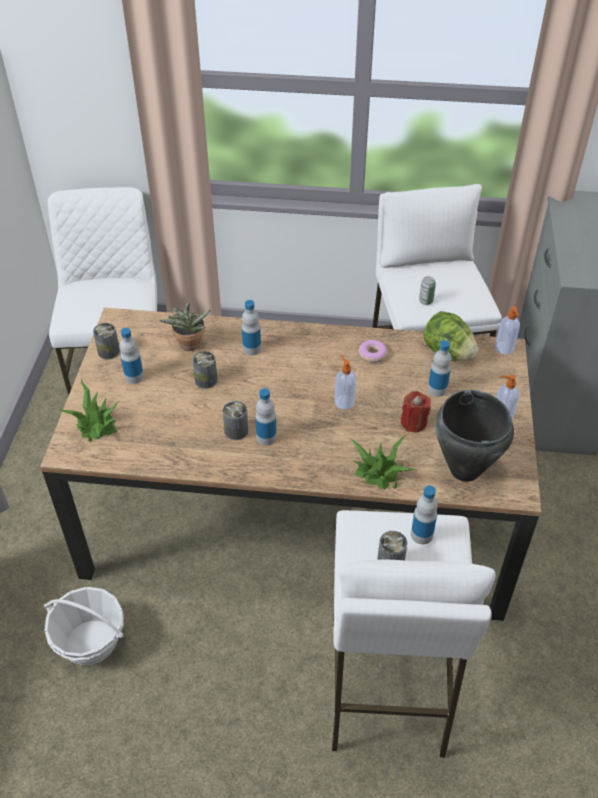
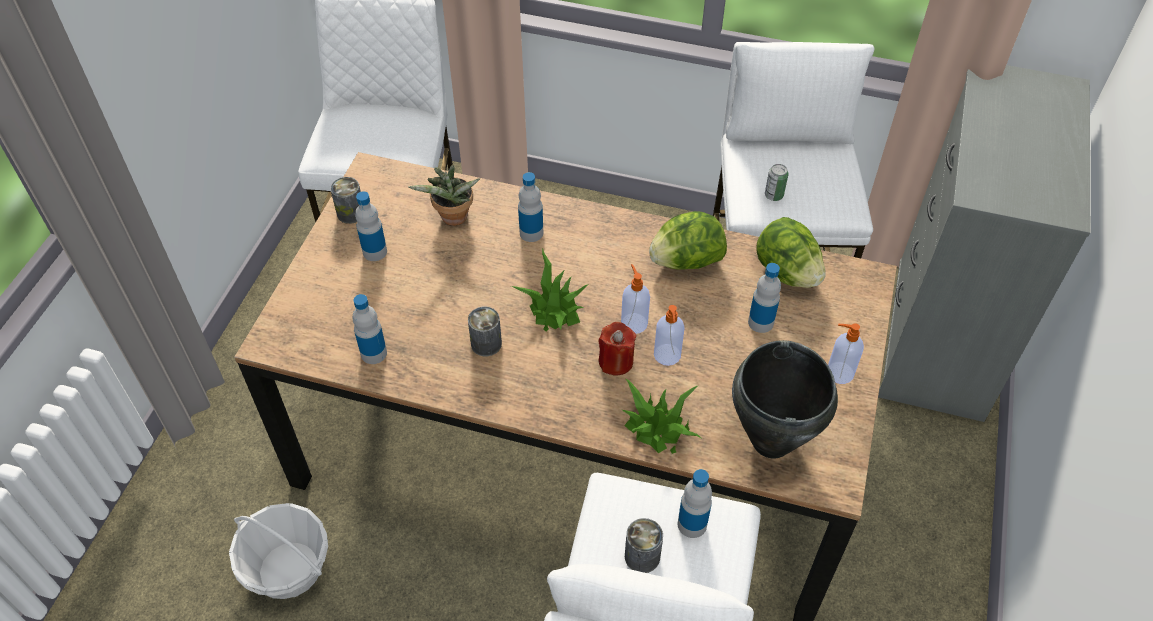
camera: 10 degrees right, 5 degrees up
potted plant [59,379,119,442] -> potted plant moved to [511,248,589,331]
can [193,351,218,389] -> none
bottle [255,388,277,446] -> bottle moved to [352,294,387,364]
donut [359,340,388,363] -> lettuce [649,211,727,270]
red candle [401,391,431,432] -> red candle moved to [598,322,636,376]
soap dispenser [495,306,520,354] -> soap dispenser moved to [654,305,685,366]

